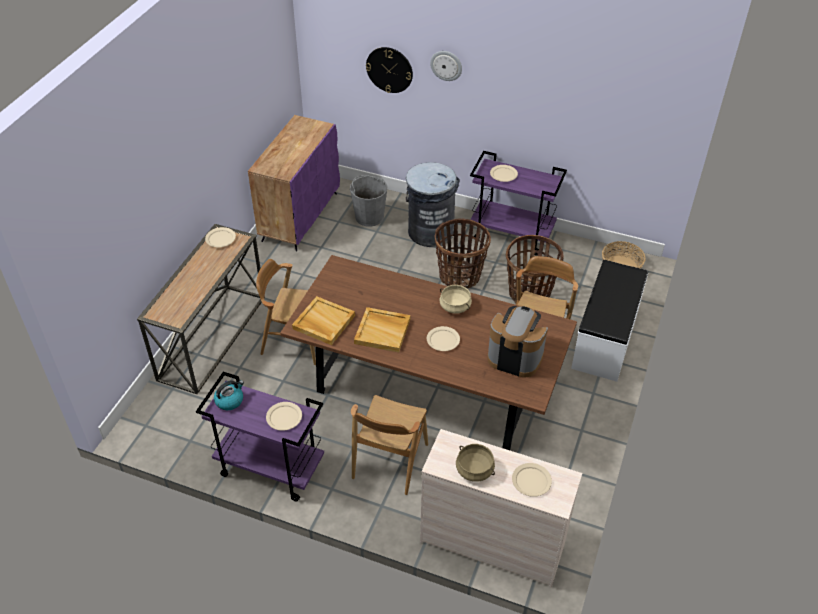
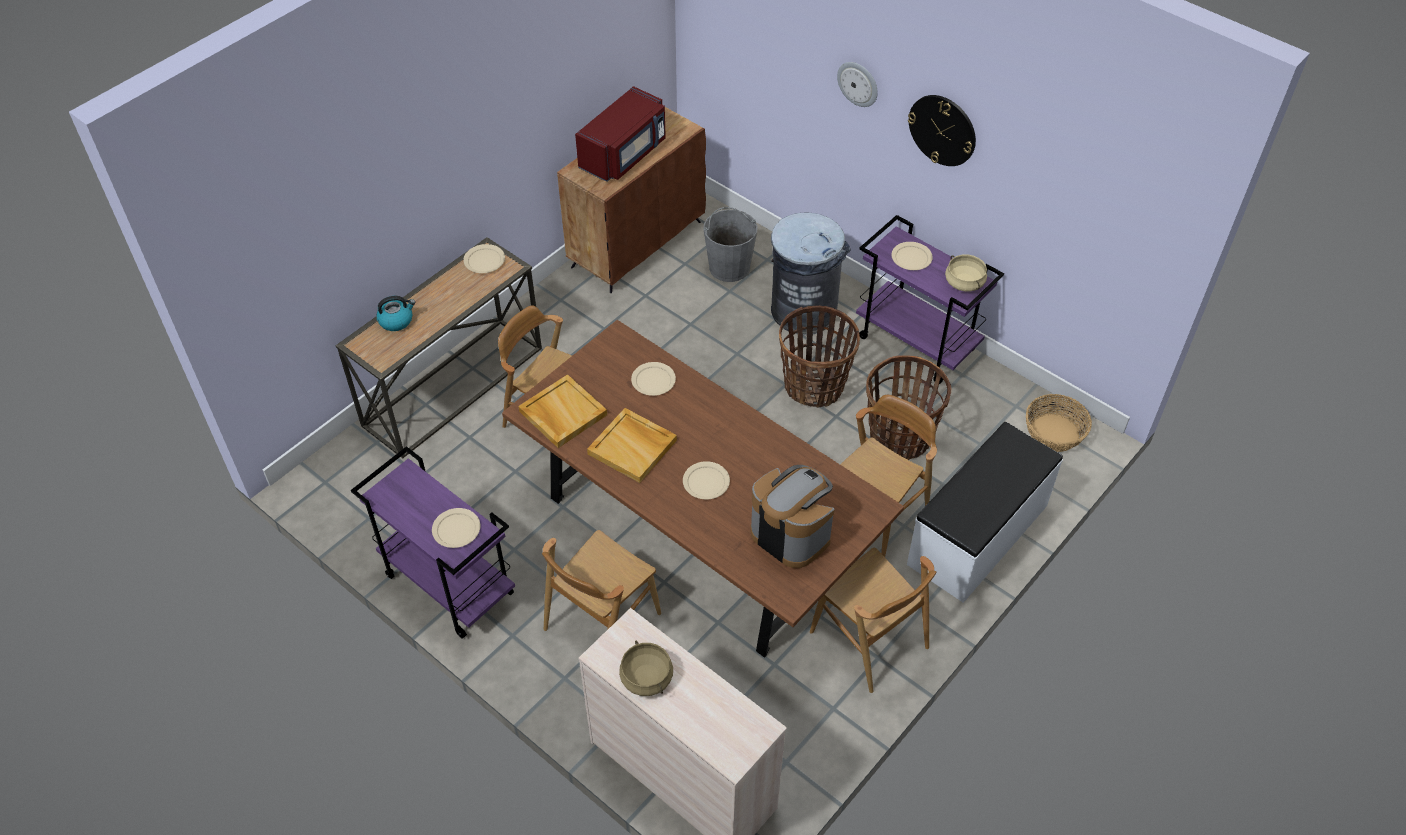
camera: 20 degrees right, 5 degrees up
kettle [214,380,244,410] -> kettle moved to [376,296,415,331]
purple cabinet [248,115,340,251] -> brown cabinet [557,107,706,293]
wall clock [366,47,413,93] -> wall clock moved to [908,95,976,166]
beige cooking pot [439,285,472,314] -> beige cooking pot moved to [945,255,987,292]
beige plate [512,463,552,497] -> beige plate moved to [631,362,676,396]
none -> red microwave [575,86,666,182]
none -> brown chair [810,548,936,693]

